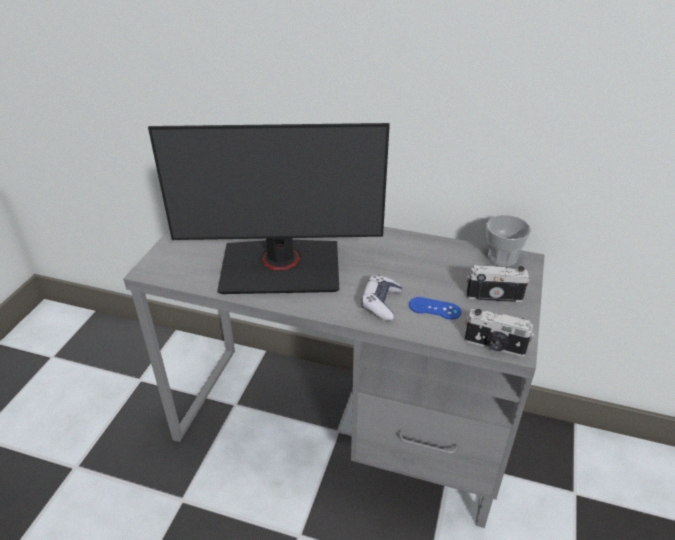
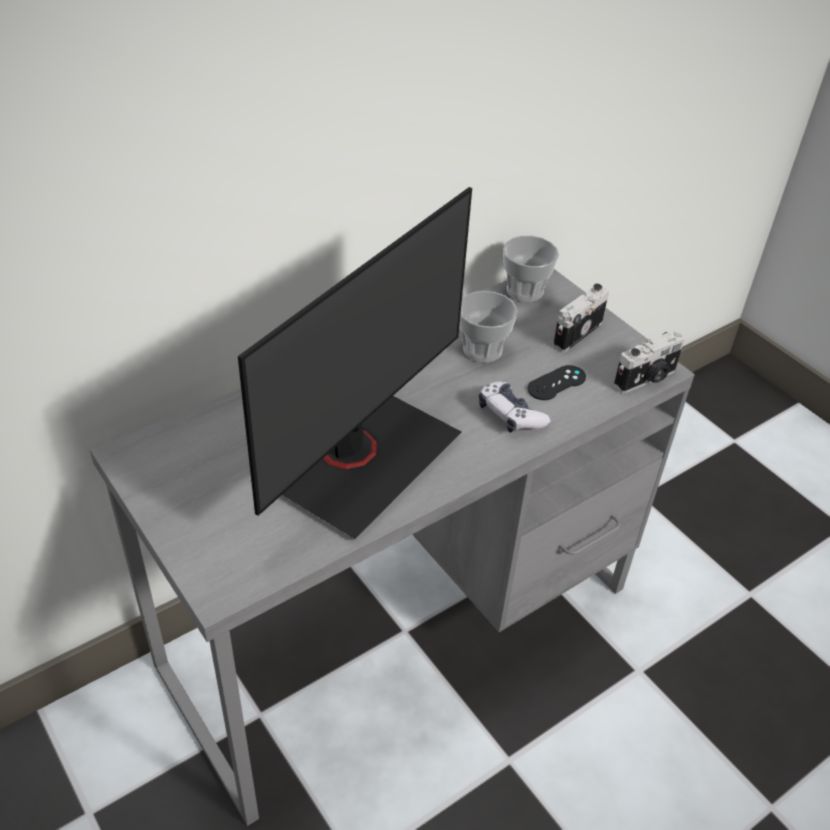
camera: 55 degrees left, 5 degrees up
blue game controller [409,297,461,320] -> black game controller [527,365,586,400]
none -> cup [459,291,517,363]

